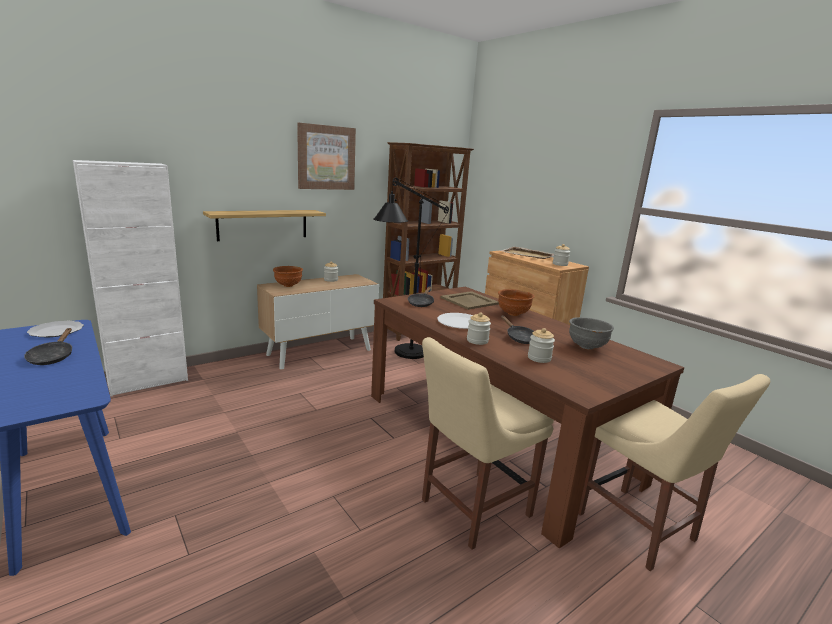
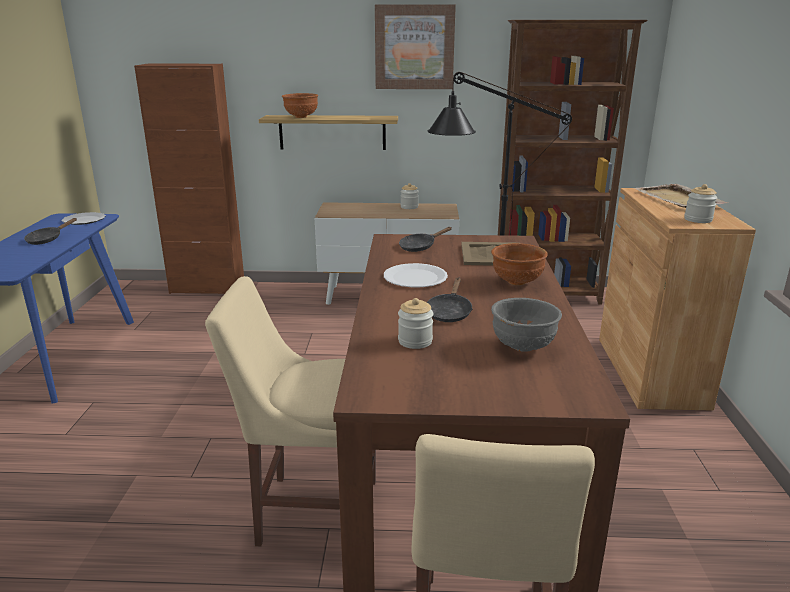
camera: 40 degrees right, 5 degrees up
white cabinet [73,160,188,396] -> brown cabinet [134,63,244,294]
brown bowl [273,266,303,287] -> brown bowl moved to [282,93,318,118]
jar [467,312,491,345] -> none

